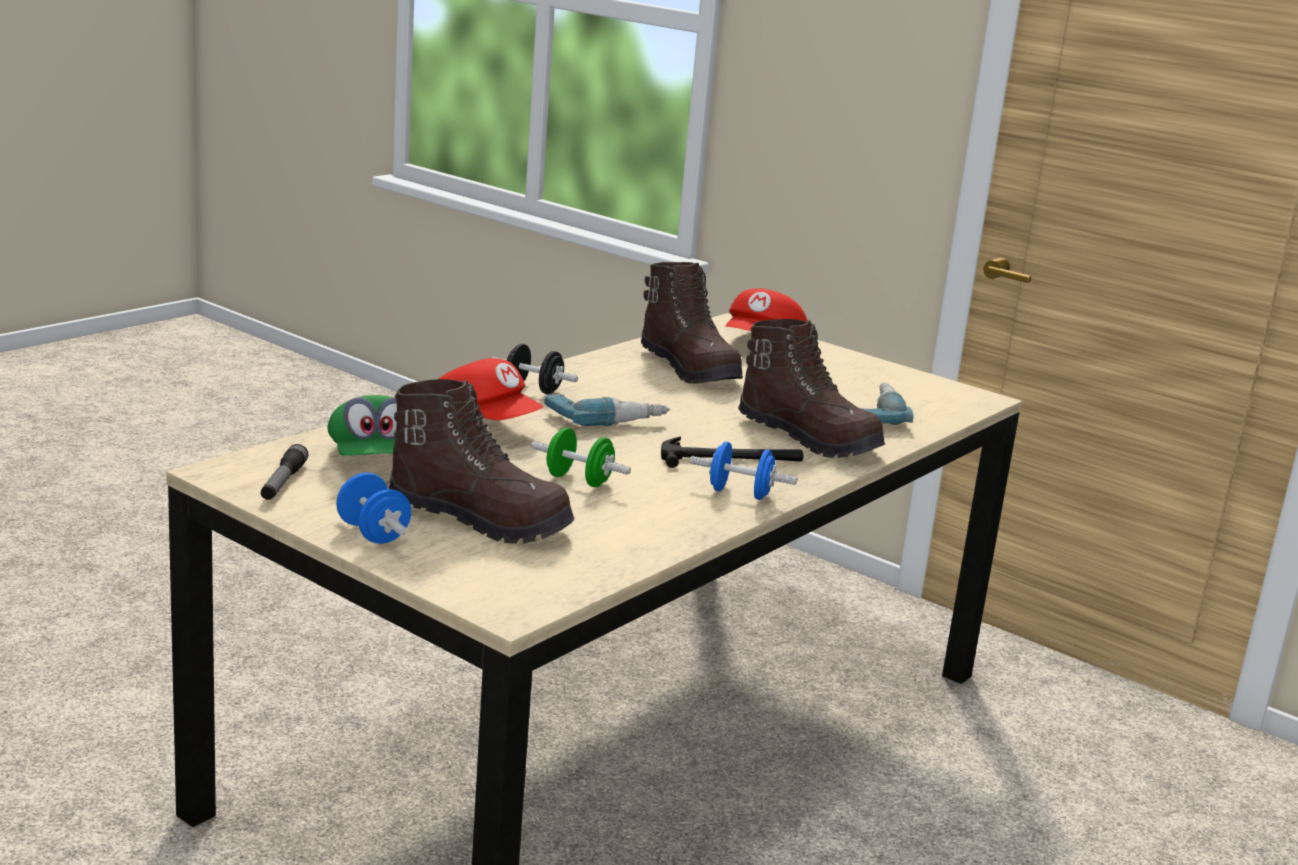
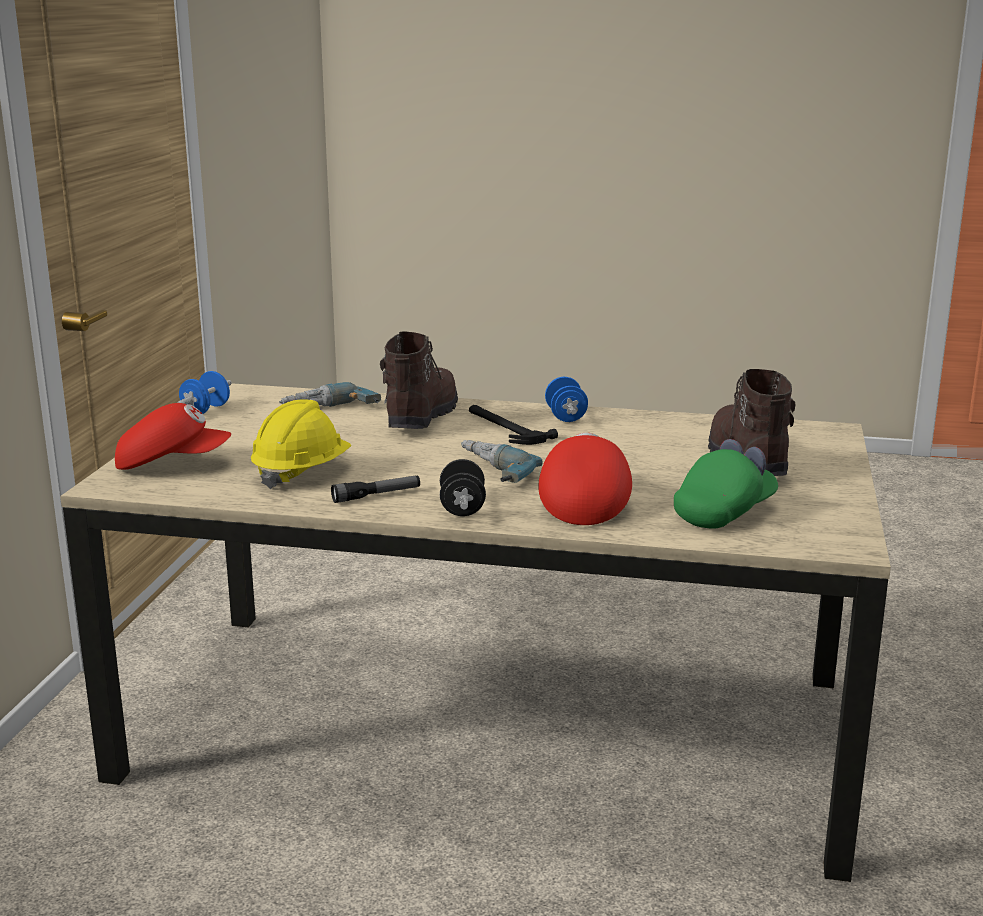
camera: 115 degrees left, 0 degrees up
flashlight [261,444,309,500] -> flashlight moved to [331,476,420,503]
blue dumbbell [336,473,411,544] -> blue dumbbell moved to [177,371,232,414]
green dumbbell [531,428,631,487] -> none
brown boot [641,262,743,384] -> yellow hard hat [251,399,351,489]

